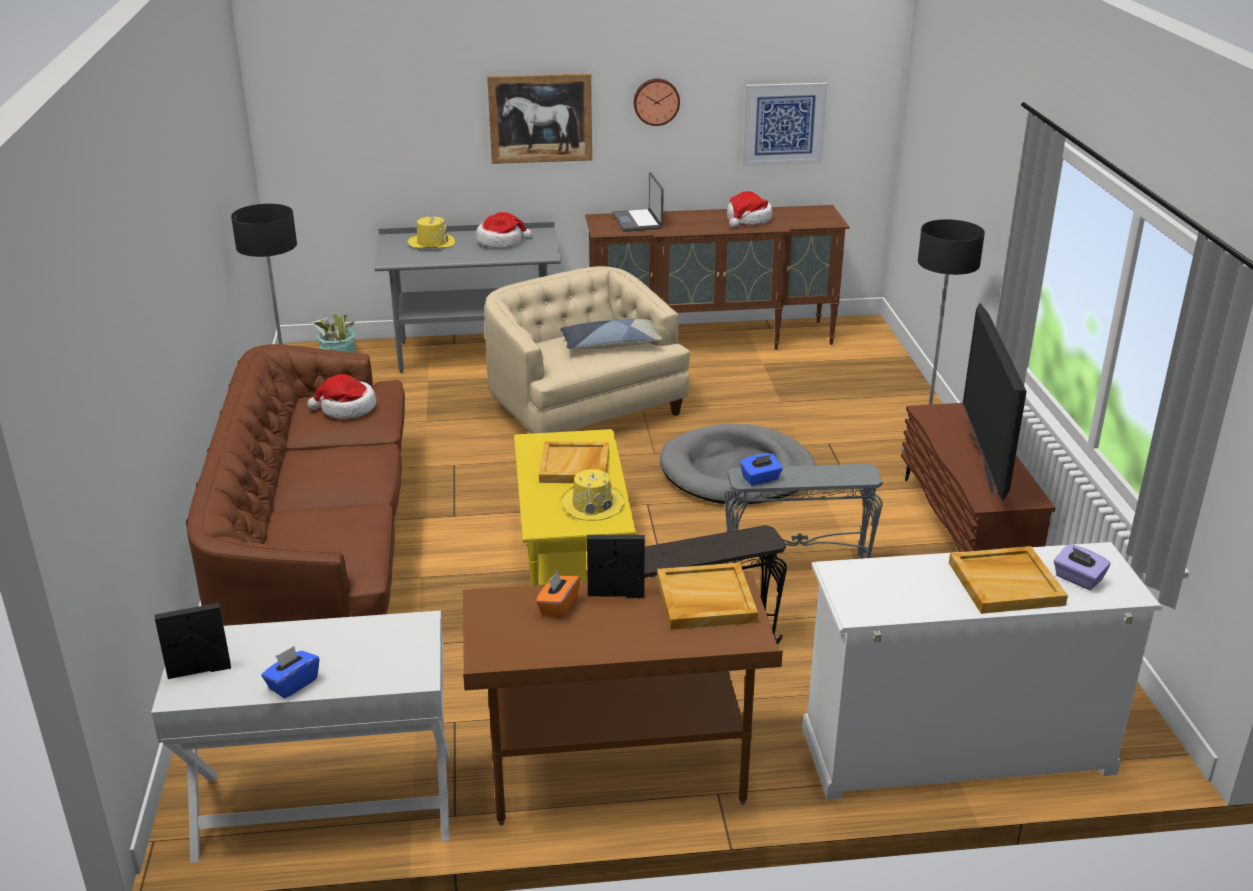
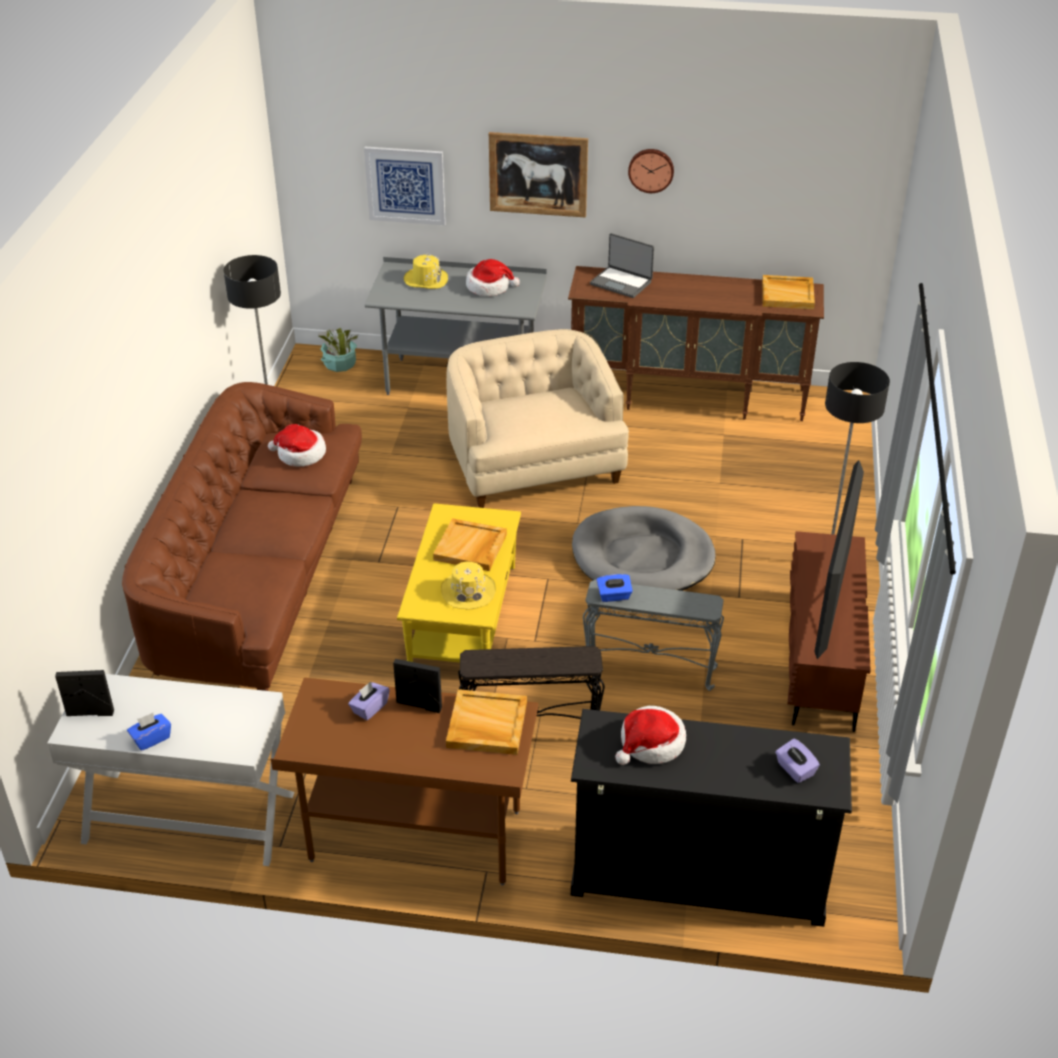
camera: 15 degrees right, 10 degrees up
orange tissue box [536,571,580,619] -> purple tissue box [348,681,390,720]
pillow [560,319,663,349] -> none
laptop [612,172,664,232] -> laptop turned 60 degrees counterclockwise [590,233,654,298]
hat [727,191,772,228] -> hat moved to [615,706,686,765]
picture [743,83,828,166] -> picture moved to [364,147,446,225]
white cabinet [802,542,1162,800] -> black cabinet [571,709,852,927]
beige tray [949,546,1068,614] -> beige tray moved to [762,275,815,309]

